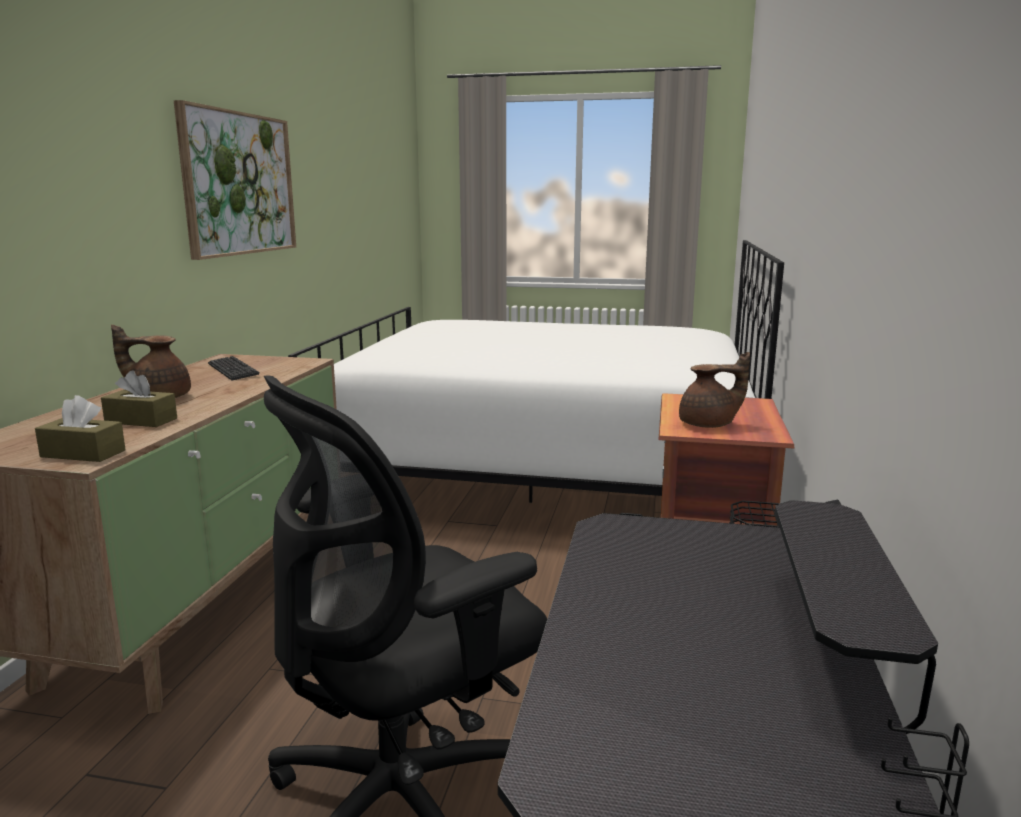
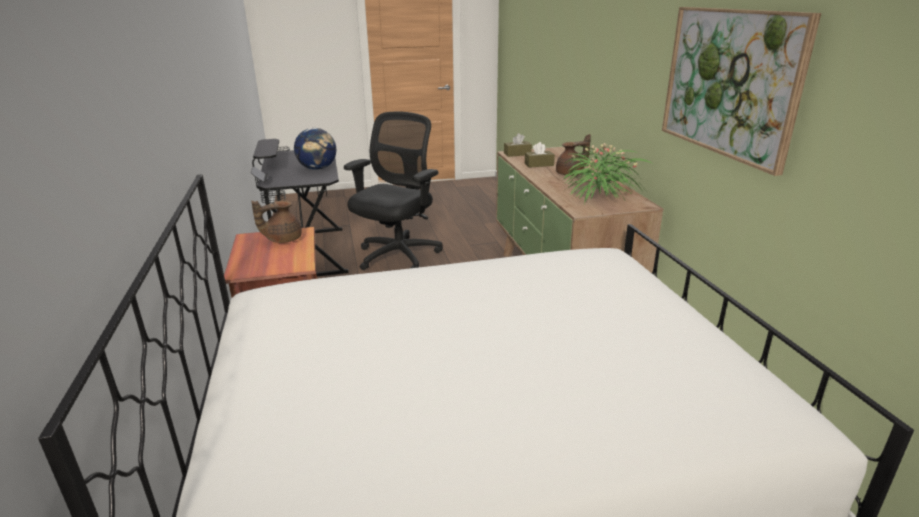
camera: 155 degrees right, 10 degrees up
keyboard [208,356,259,380] -> potted plant [564,143,652,204]
none -> globe [294,128,336,170]

